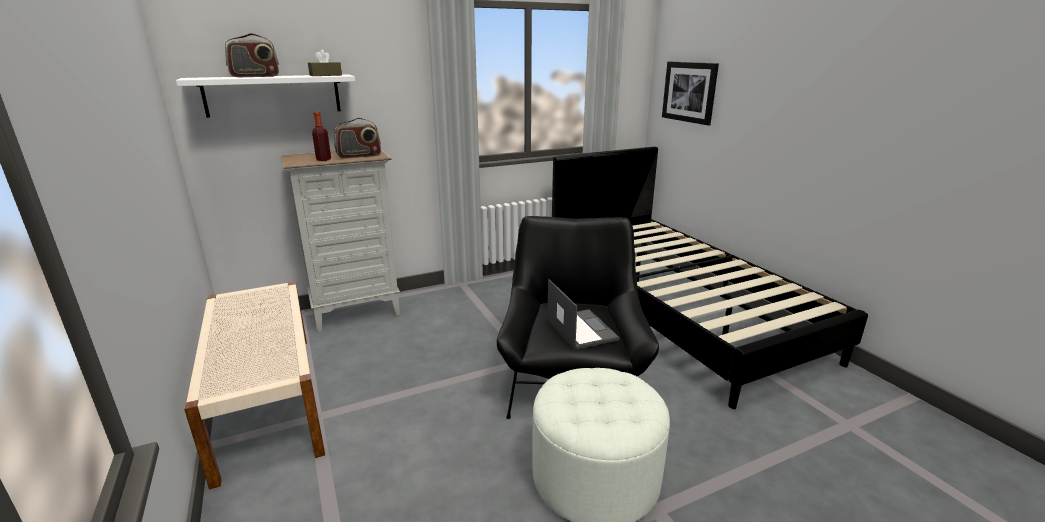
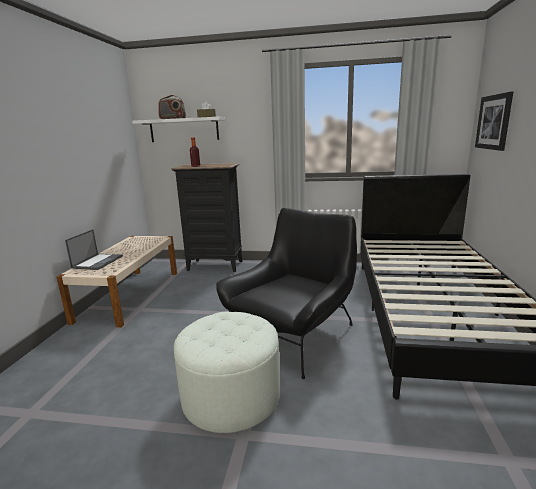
camera: 35 degrees right, 5 degrees down
white dresser [281,150,400,332] -> black dresser [171,163,242,272]
radio [334,118,381,159] -> none
laptop [547,279,620,350] -> laptop moved to [65,229,123,270]

